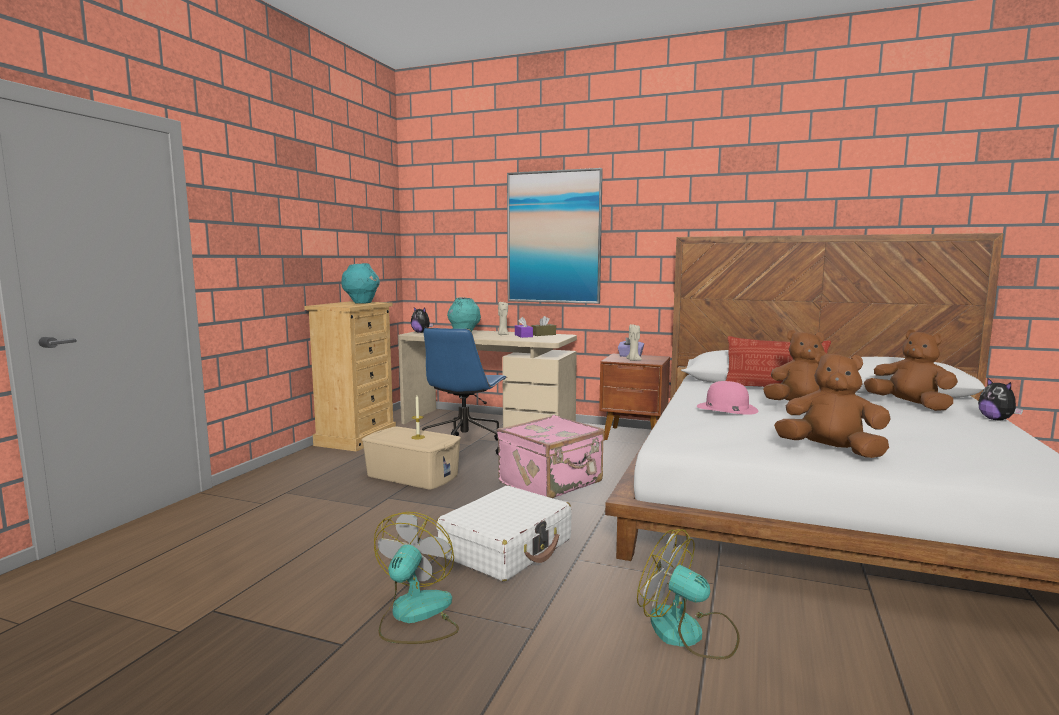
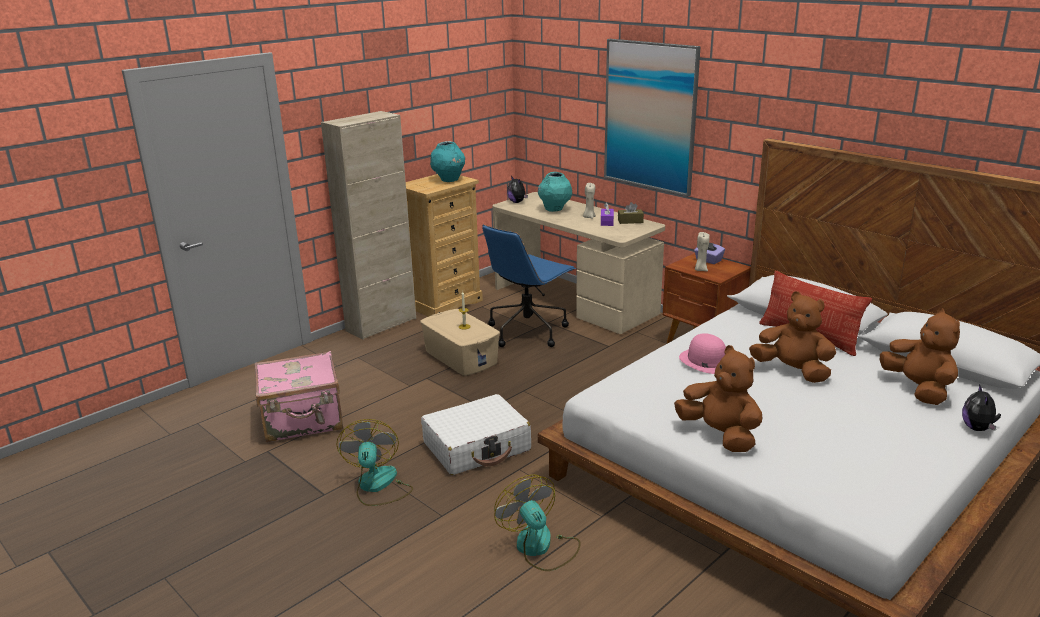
camera: 25 degrees right, 15 degrees up
fan [374,512,459,644] -> fan turned 45 degrees counterclockwise [336,419,413,506]
pink suitcase [497,415,604,498] -> pink suitcase moved to [254,351,343,442]
none -> beige cabinet [321,111,416,340]

